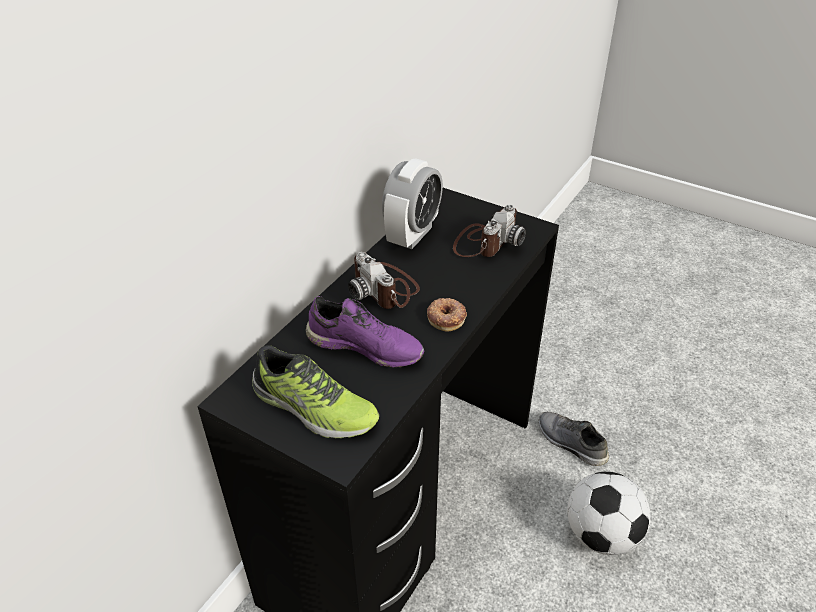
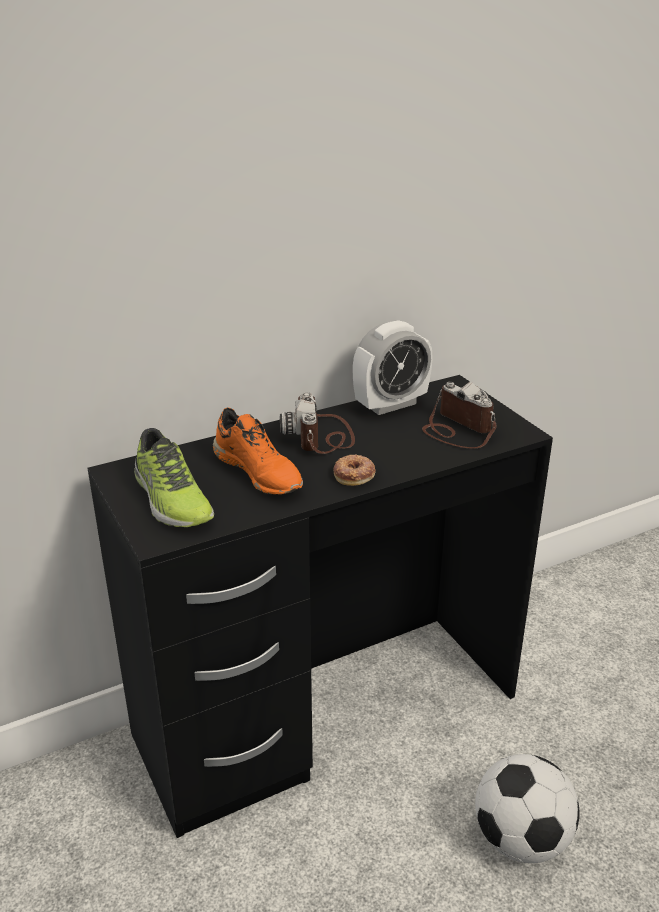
camera: 30 degrees right, 10 degrees down
purple shoe [306,296,424,367] -> orange shoe [213,407,303,495]
camera [453,205,526,257] -> camera turned 105 degrees counterclockwise [422,382,497,449]
grey shoe [539,412,609,466] -> none

